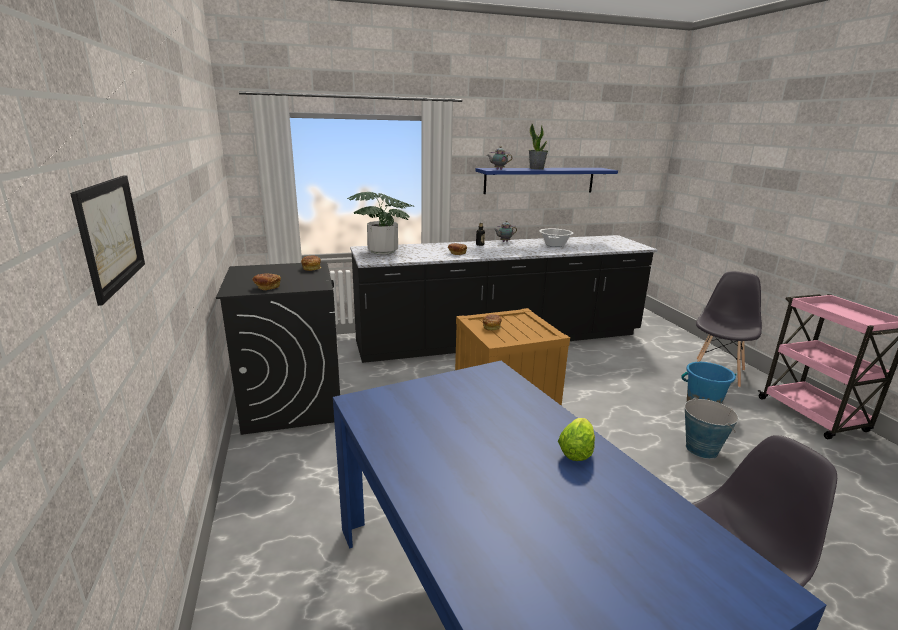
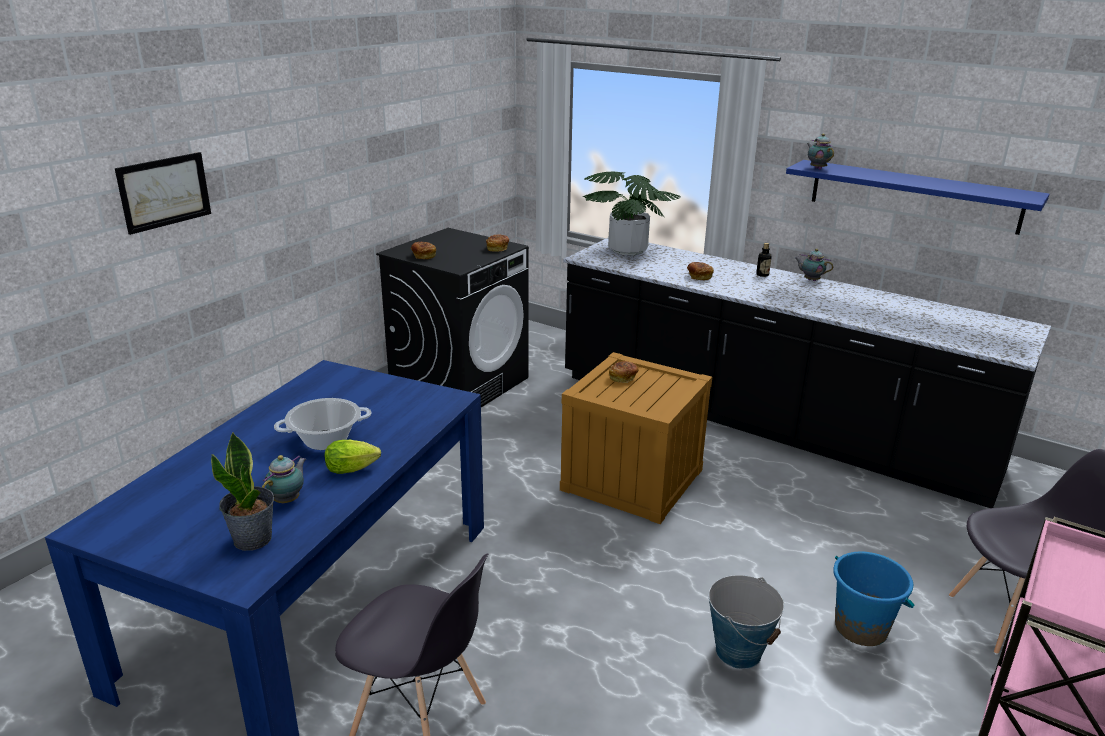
camera: 50 degrees right, 5 degrees up
potted plant [529,124,548,169] -> potted plant moved to [211,432,274,551]
cooking pot [539,229,574,247] -> cooking pot moved to [274,398,372,450]
none -> teapot [262,455,306,503]

